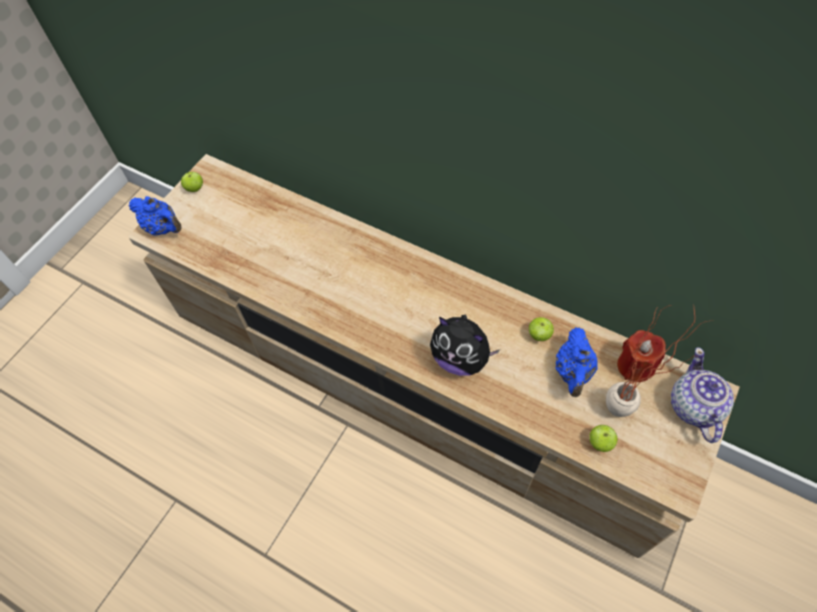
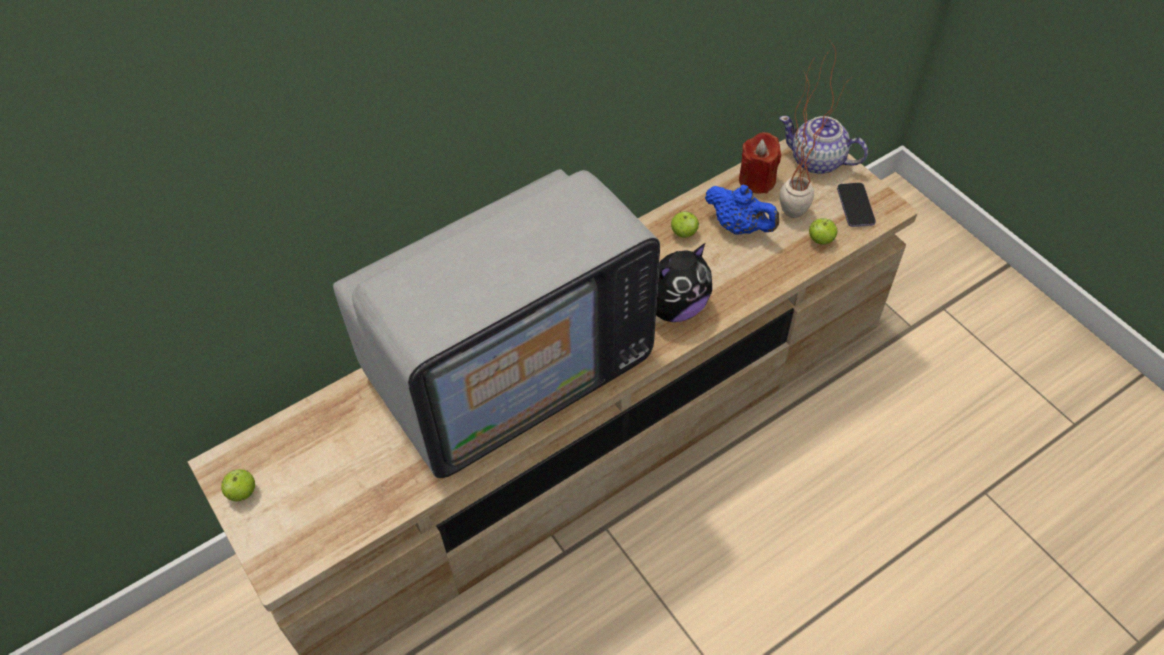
camera: 65 degrees left, 5 degrees down
blue teapot [129,196,181,235] -> none
none -> television [333,169,660,478]
none -> phone [837,183,876,227]

